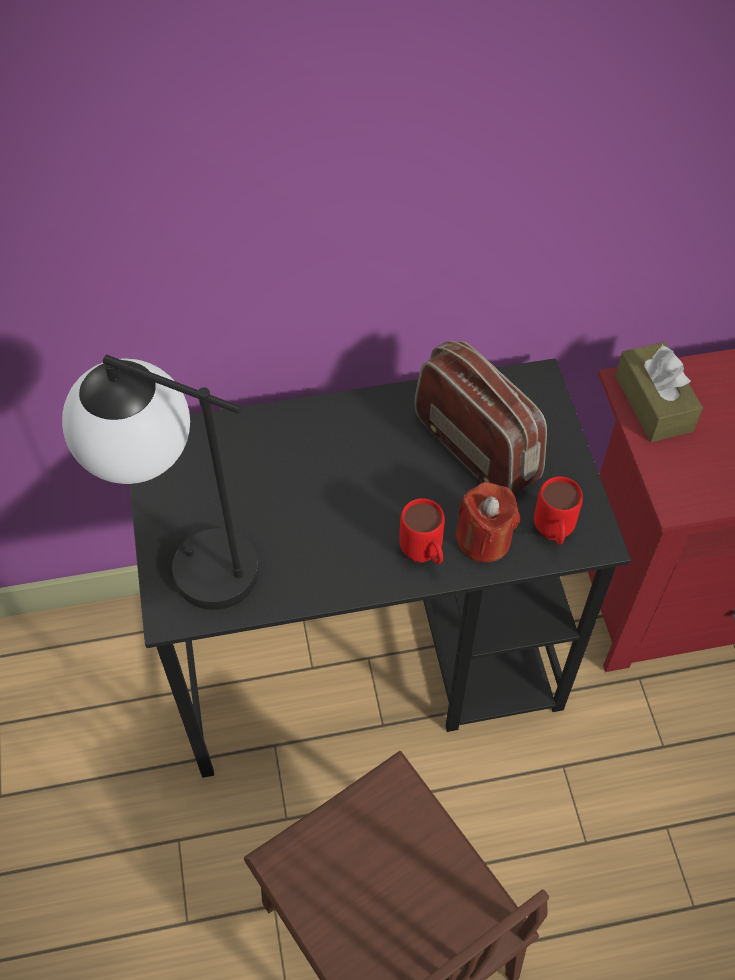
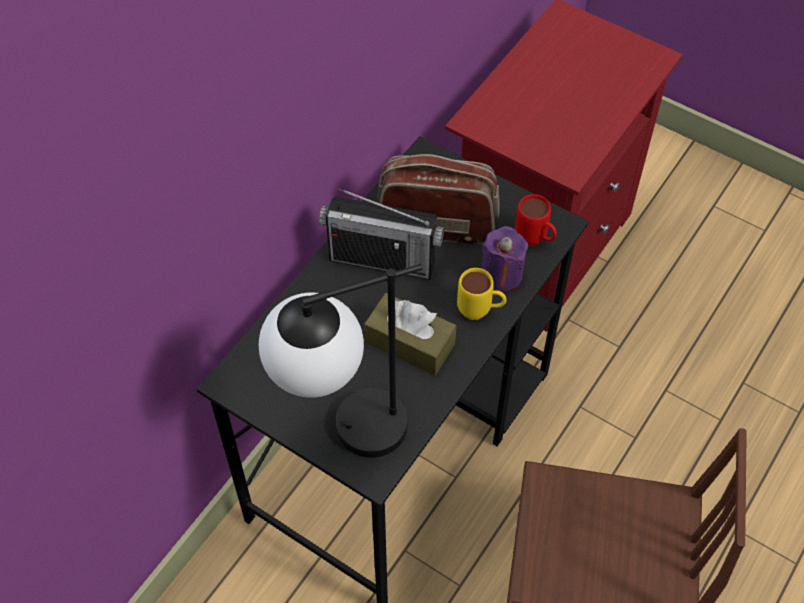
camera: 45 degrees left, 0 degrees up
red mug [399,498,445,564] -> yellow mug [457,268,507,320]
red candle [455,482,520,563] -> purple candle [481,226,528,292]
brown tissue box [615,342,703,442] -> brown tissue box moved to [364,293,457,375]
none -> radio [319,188,444,280]

